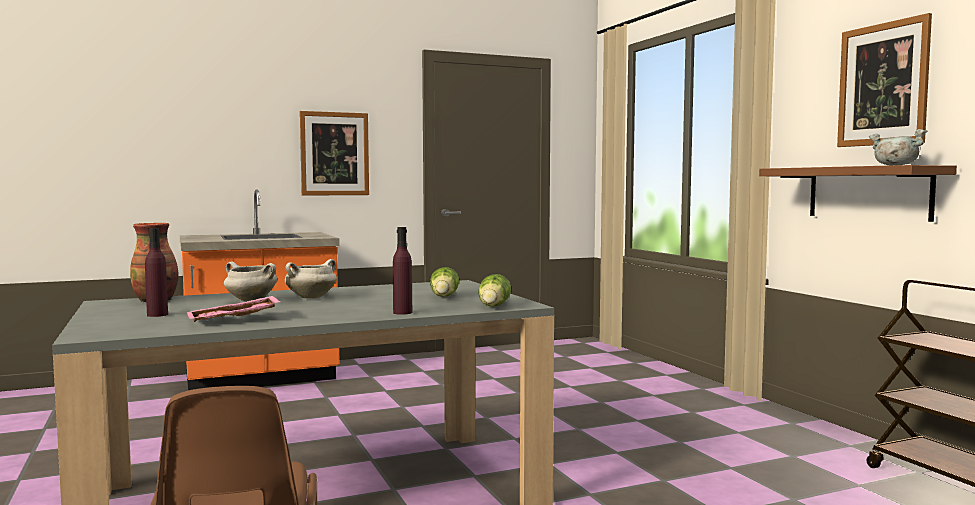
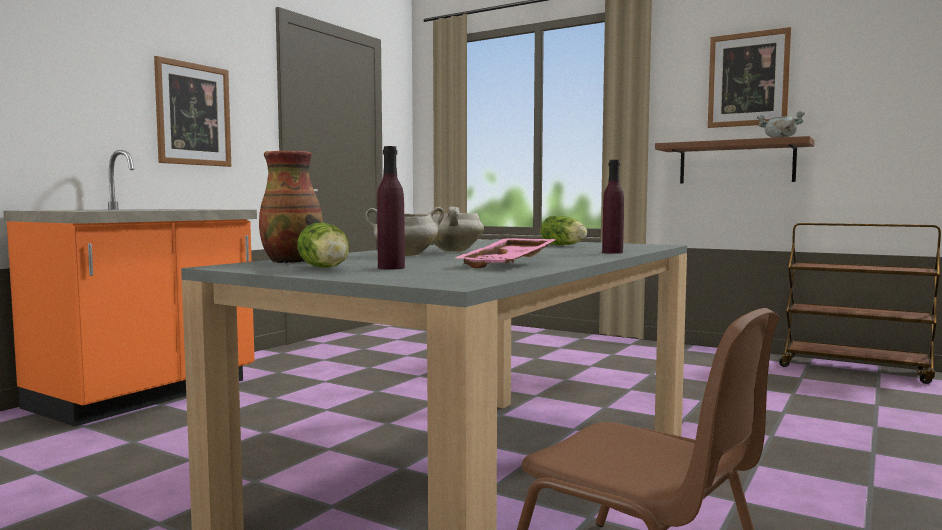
camera: 35 degrees left, 0 degrees up
lettuce [478,274,511,307] -> lettuce moved to [297,223,350,268]

